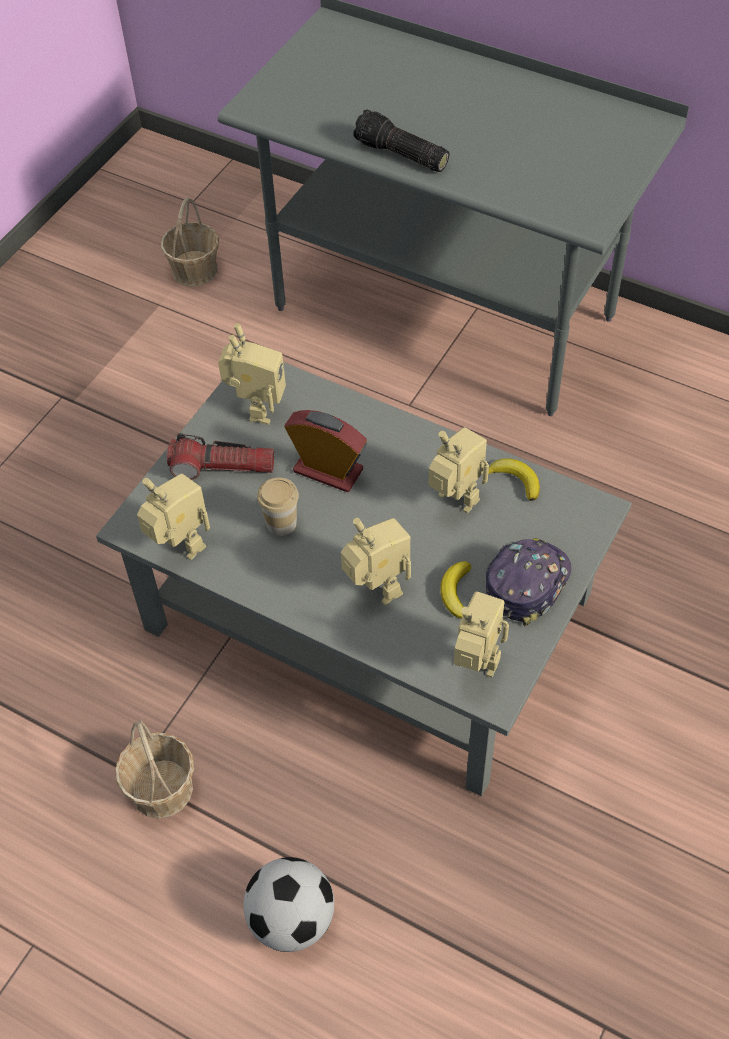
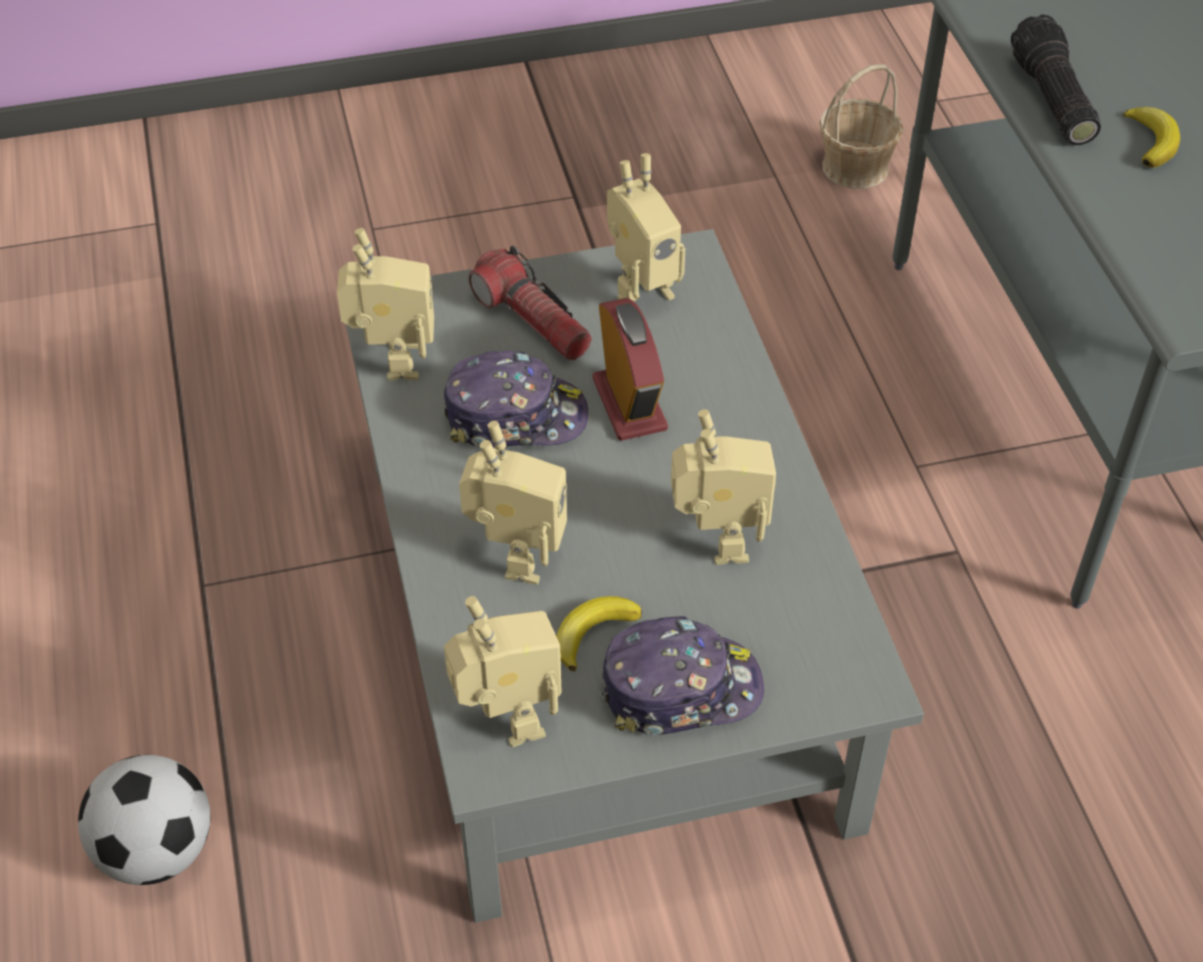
camera: 45 degrees right, 5 degrees down
basket [115,720,194,819] -> none
cup [257,478,299,536] -> cap [443,351,588,447]
banana [488,458,540,501] -> banana moved to [1123,107,1180,168]

